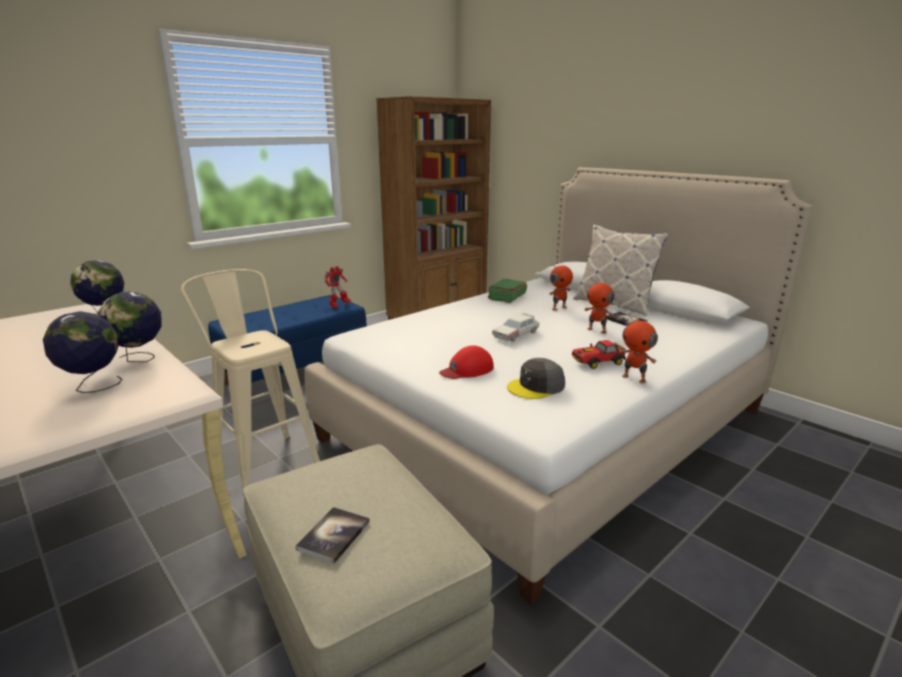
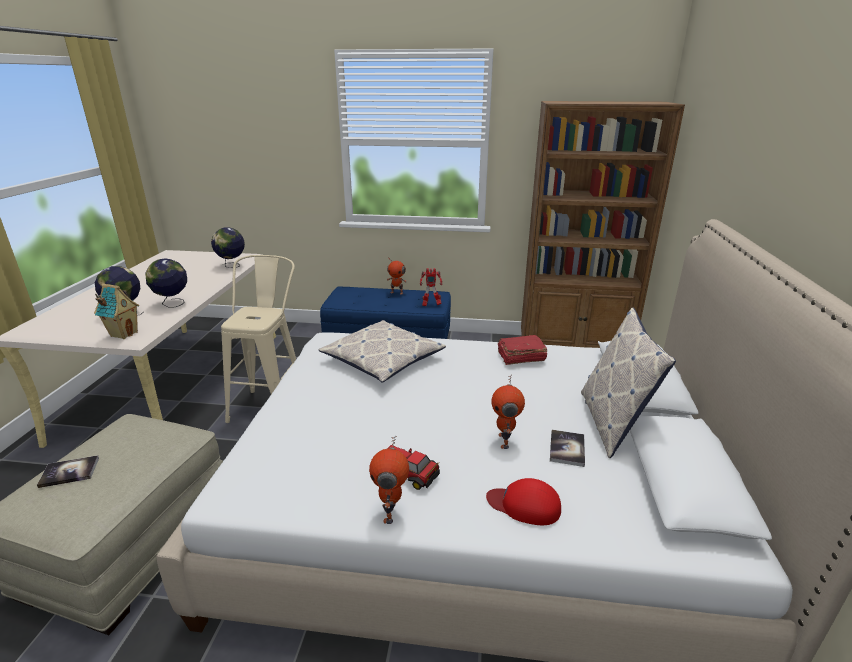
camera: 50 degrees right, 5 degrees up
red cap [439,345,494,379] -> red cap moved to [486,478,561,525]
green book [488,279,527,303] -> red book [498,335,548,365]
toy car [492,313,539,342] -> none
grey cap [507,358,565,399] -> none
toy robot [549,264,573,311] -> toy robot moved to [387,259,407,295]
none -> toy house [94,284,139,339]
none -> pillow [318,320,446,383]

